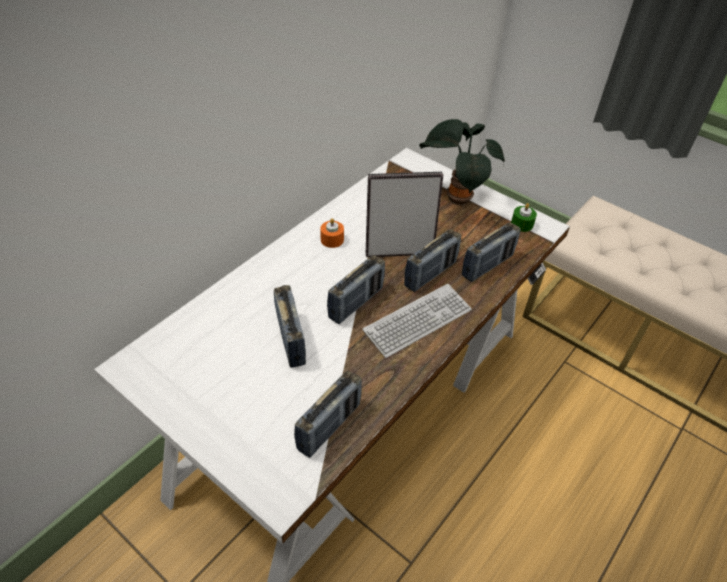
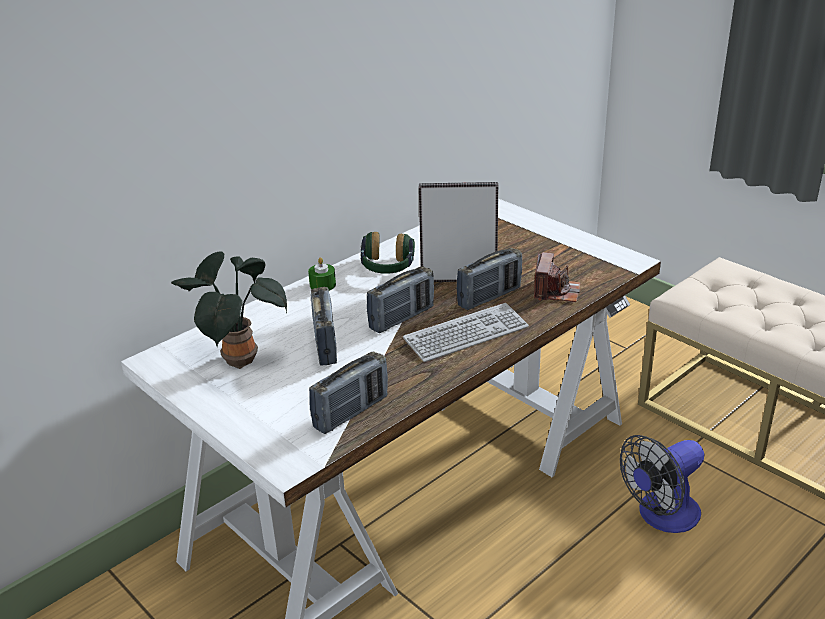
camera: 10 degrees right, 15 degrees down
orange candle [320,218,344,248] -> headphones [361,232,415,274]
potted plant [419,119,505,207] -> potted plant moved to [171,251,287,369]
radio [462,222,521,282] -> camera [534,252,581,302]
green candle [511,203,537,232] -> green candle moved to [308,257,336,291]
none -> fan [620,435,704,533]

